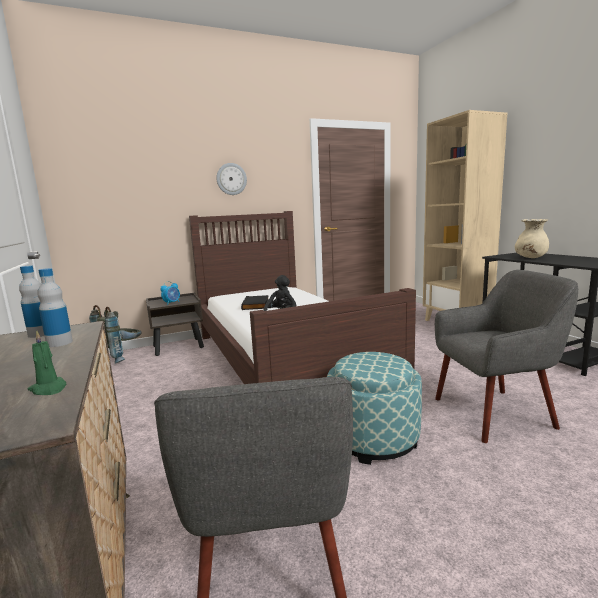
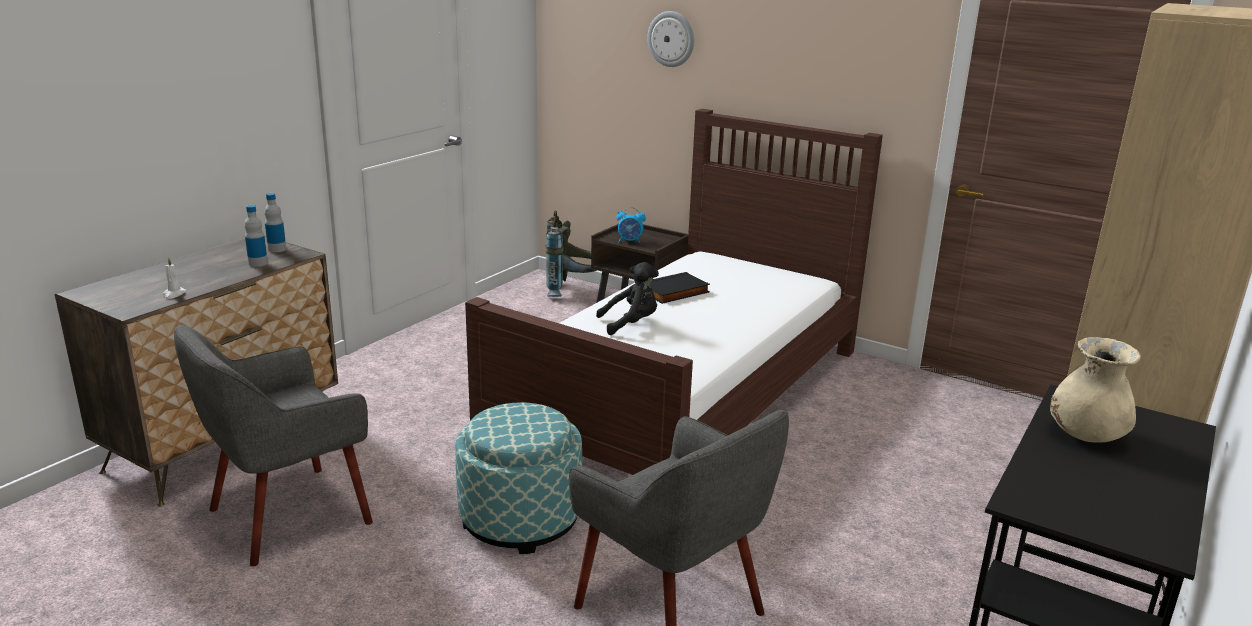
camera: 55 degrees right, 10 degrees up
green candle [28,330,66,395] -> white candle [163,258,186,299]
wall clock [216,163,247,195] -> wall clock moved to [647,11,694,67]

